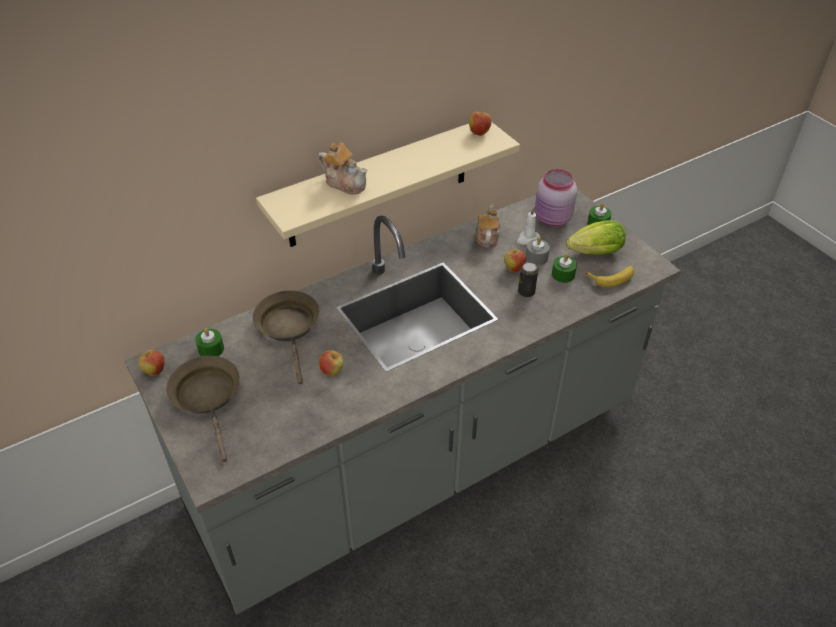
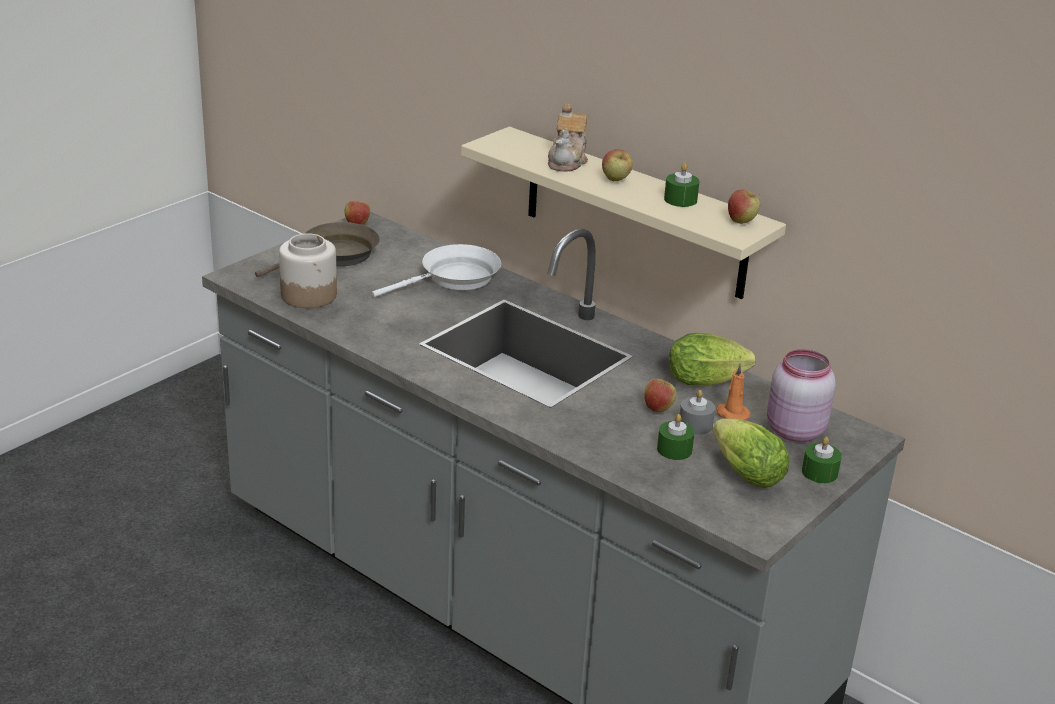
camera: 70 degrees right, 15 degrees down
green candle [195,328,224,356] -> green candle moved to [664,163,700,207]
brown frying pan [253,291,320,384] -> white frying pan [372,244,501,297]
apple [319,350,344,376] -> apple moved to [602,149,633,181]
teapot [474,204,500,248] -> lettuce [669,333,756,386]
white candle [517,208,540,245] -> orange candle [716,363,750,420]
can [518,262,538,297] -> none
banana [585,265,634,288] -> none
none -> jar [279,233,337,308]

